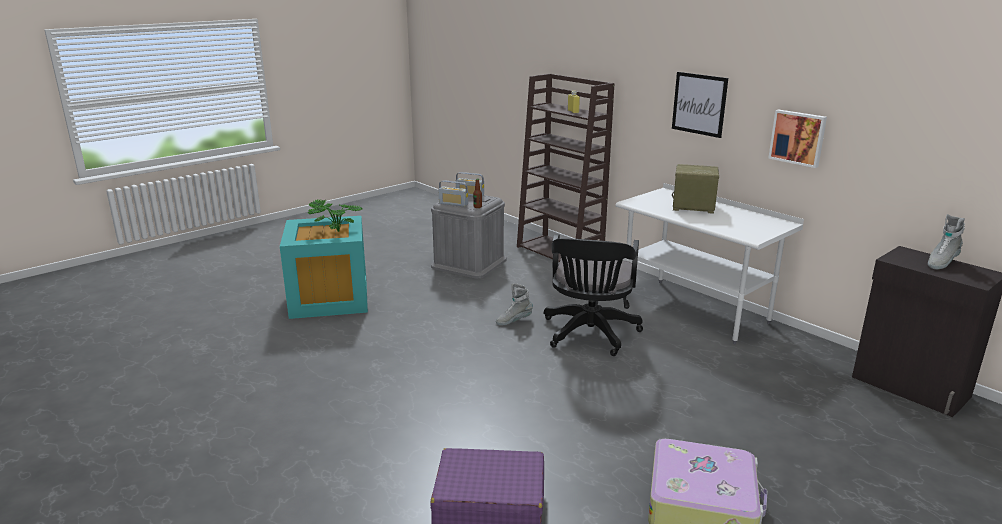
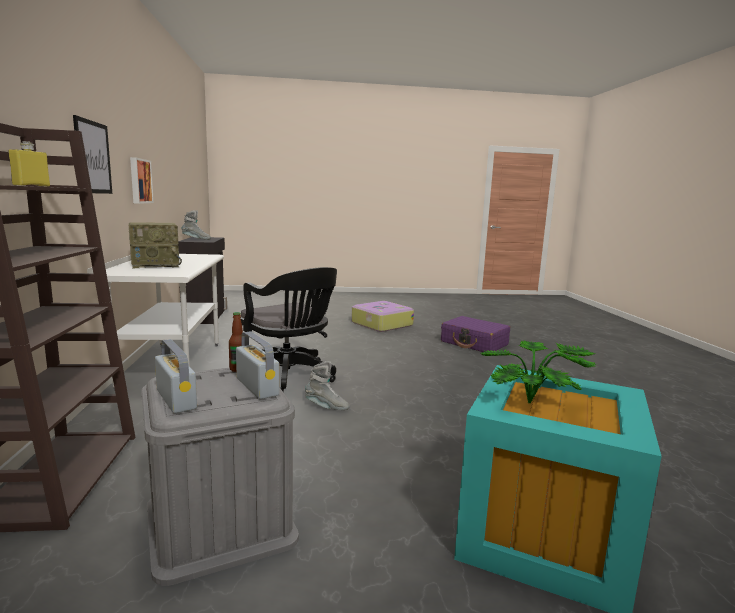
camera: 145 degrees left, 10 degrees down
black office chair [544,234,643,356] -> black office chair turned 90 degrees clockwise [240,267,337,392]
radio [672,164,719,214] -> radio turned 75 degrees counterclockwise [129,222,182,268]

